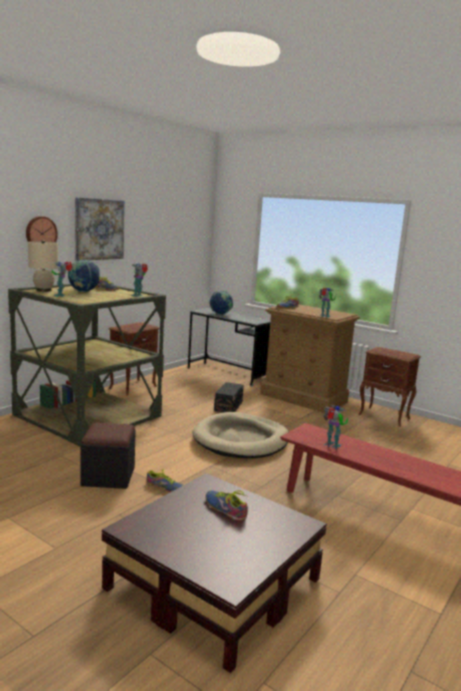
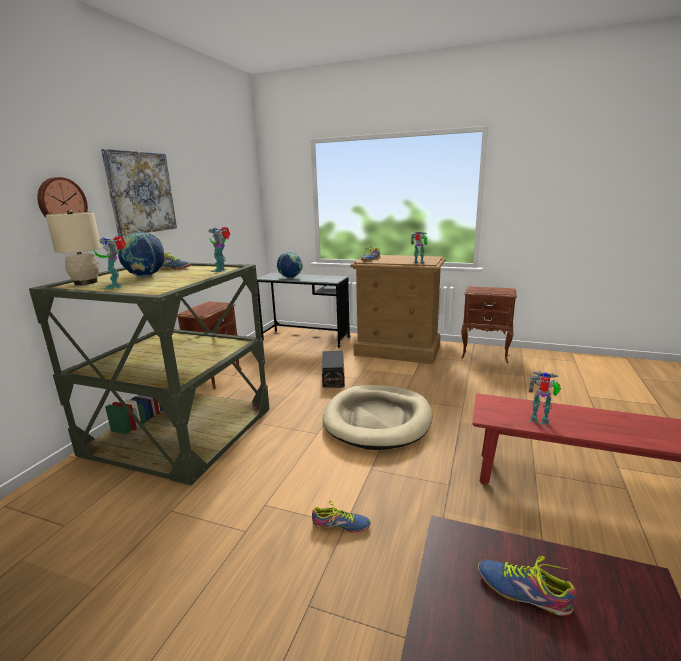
camera: 15 degrees left, 5 degrees up
black ottoman [80,422,136,489] -> none

